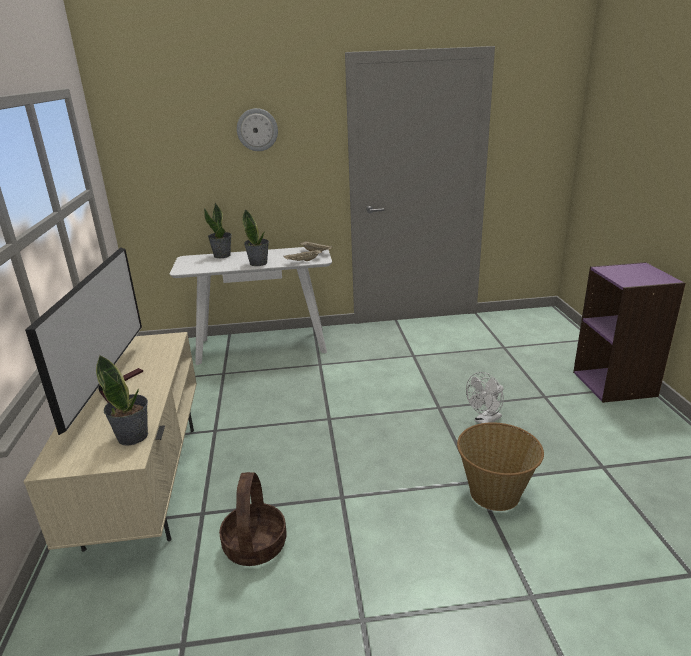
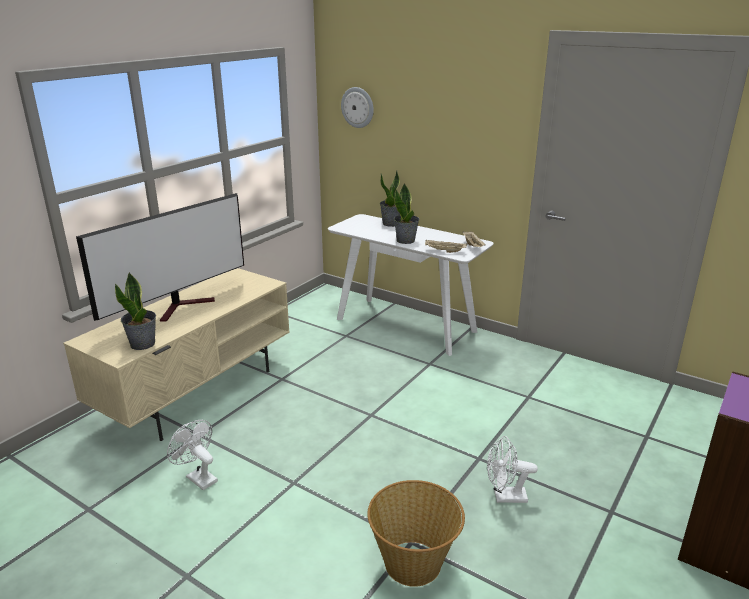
camera: 40 degrees right, 0 degrees up
basket [219,472,287,566] -> white fan [167,420,218,490]
wall clock [237,108,278,151] -> wall clock moved to [341,87,374,128]

